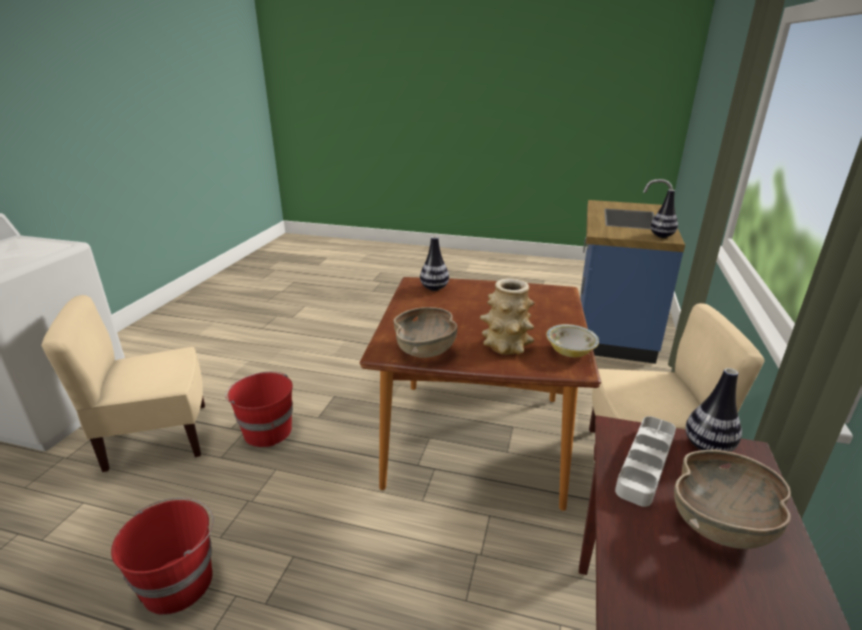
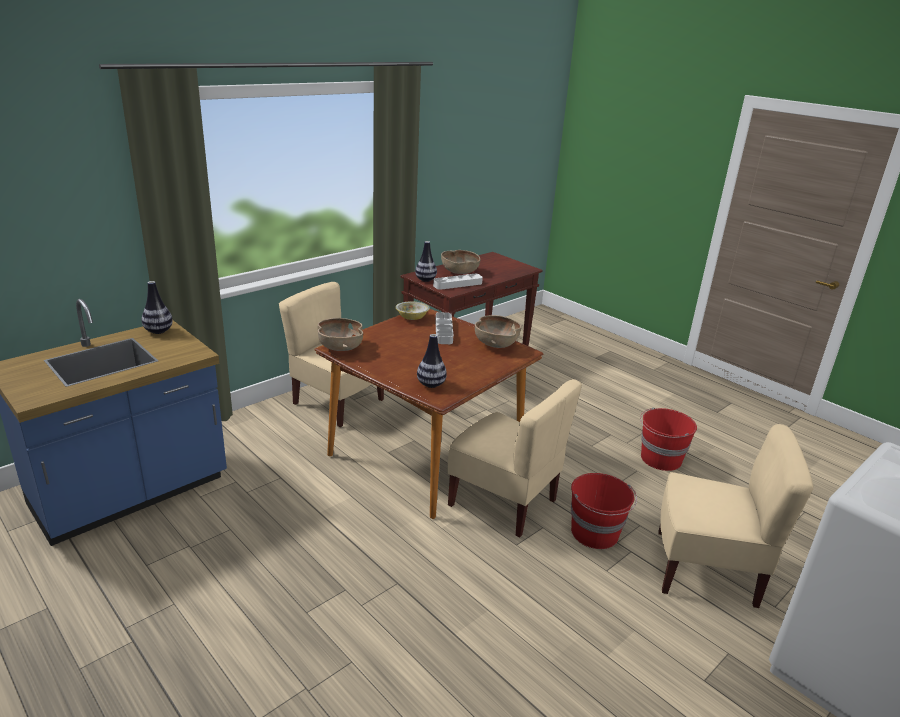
camera: 150 degrees left, 0 degrees up
vase [480,278,535,355] -> grey tray [435,312,453,344]
none -> brown bowl [317,318,363,351]
none -> beige chair [448,379,582,537]

